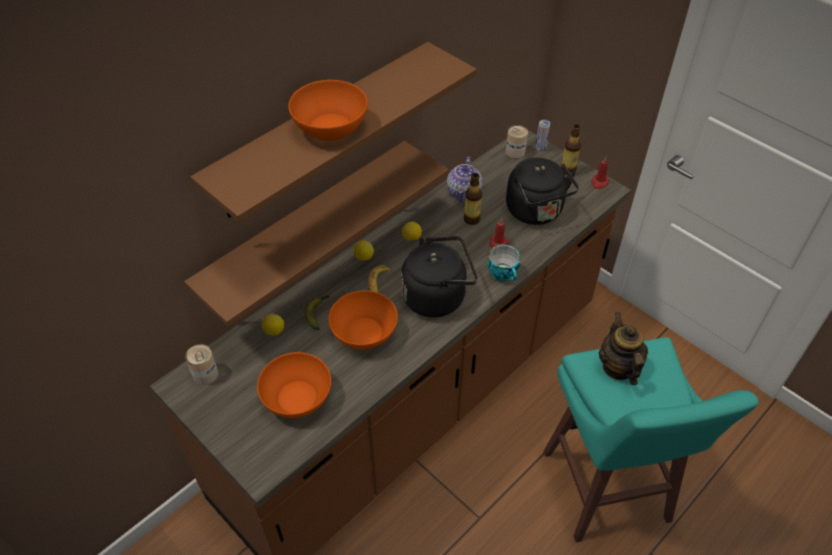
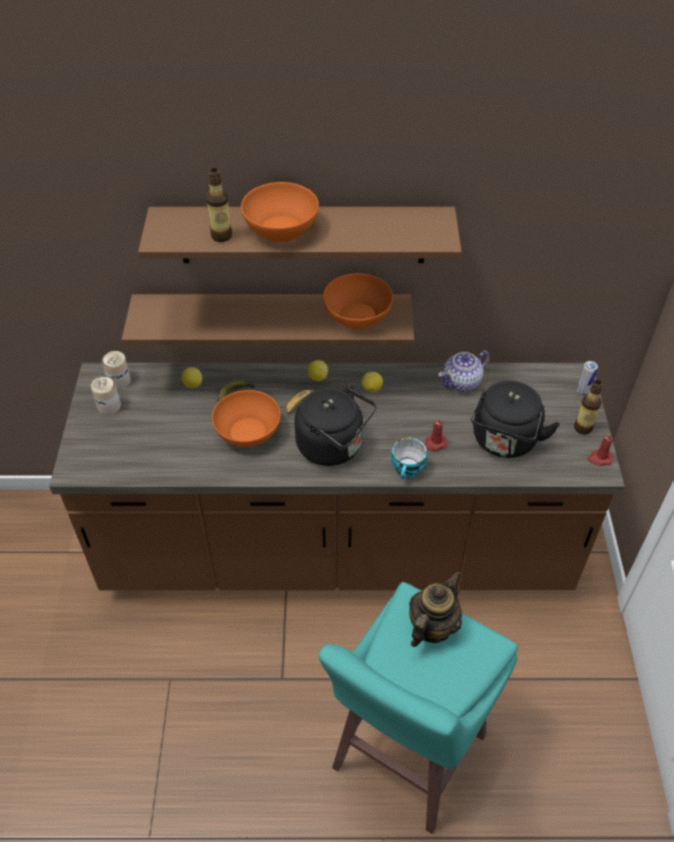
camera: 45 degrees right, 0 degrees up
orange bowl [257,352,331,418] -> orange bowl moved to [323,273,393,330]
bottle [464,173,482,225] -> bottle moved to [206,168,232,242]
can [506,125,528,159] -> can moved to [91,376,121,415]

